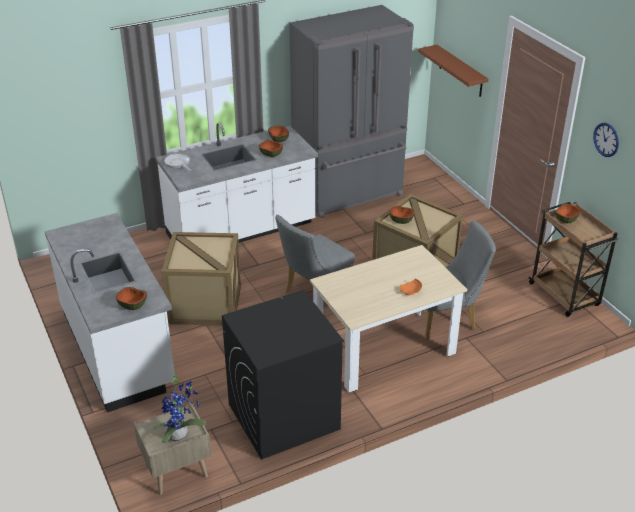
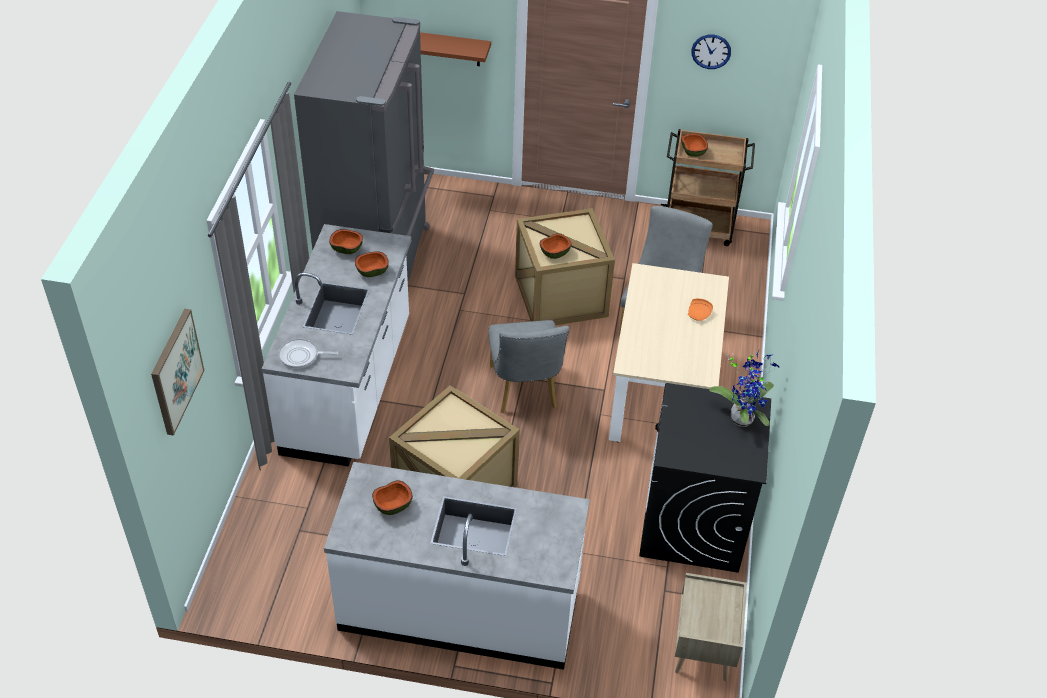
camera: 55 degrees left, 10 degrees up
bowl [116,287,147,310] -> bowl moved to [372,480,413,515]
potted plant [153,373,206,443] -> potted plant moved to [709,350,779,427]
none -> picture [151,309,205,436]

